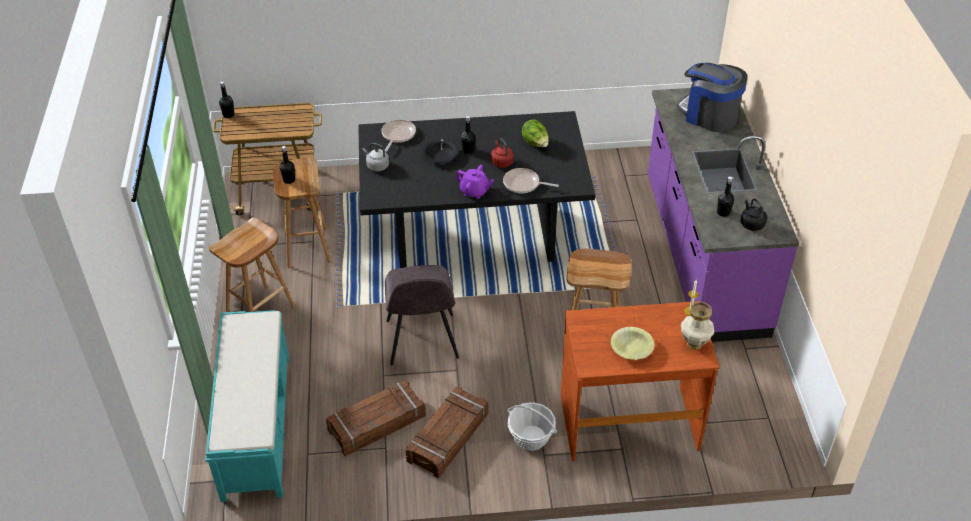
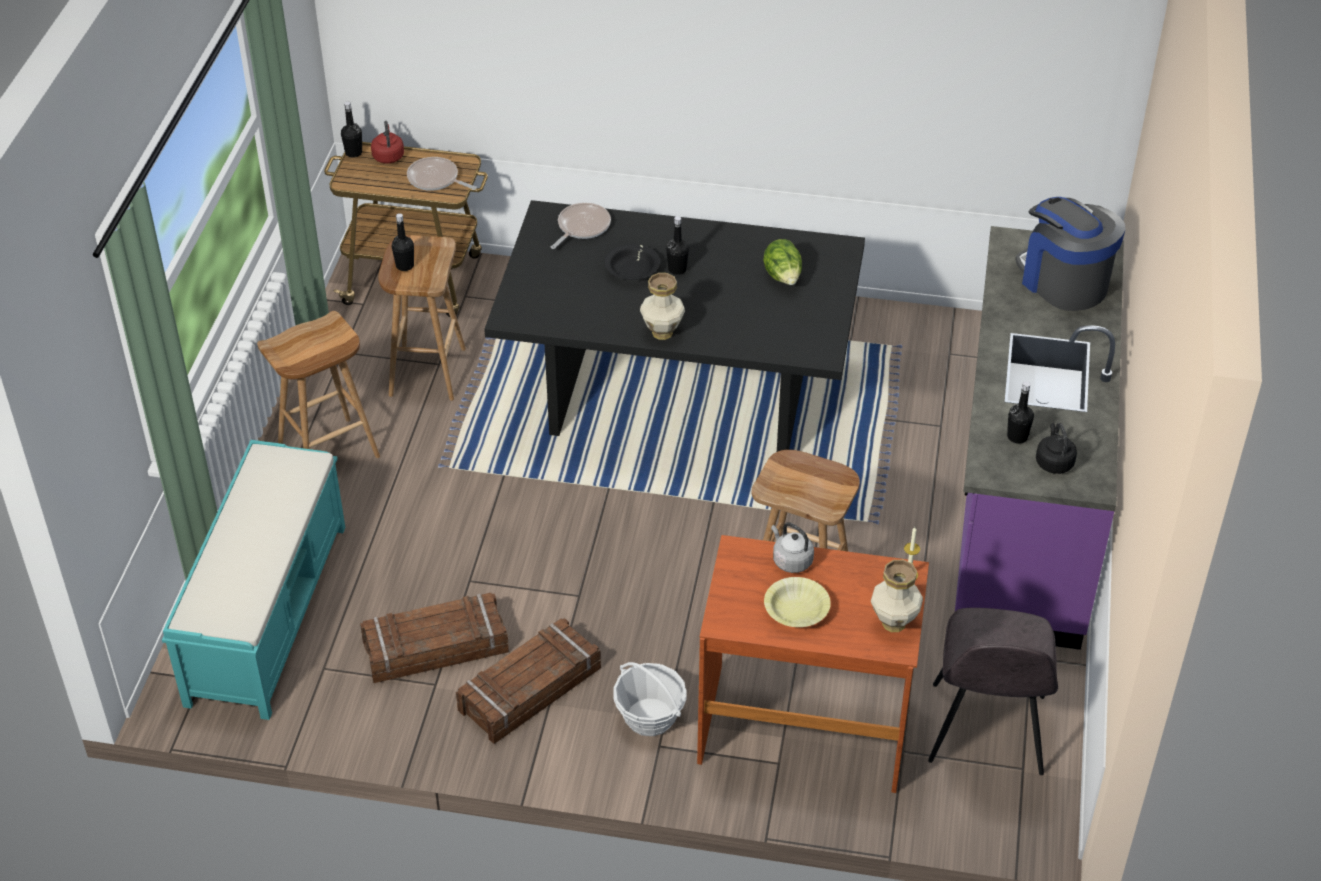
camera: 15 degrees right, 0 degrees up
grey kettle [363,143,389,171] -> grey kettle moved to [771,522,814,573]
grey chair [385,265,459,365] -> grey chair moved to [928,608,1058,775]
purple teapot [455,165,494,199] -> vase [640,273,685,340]
red kettle [491,138,514,168] -> red kettle moved to [371,121,404,164]
frying pan [503,168,559,193] -> frying pan moved to [407,157,477,191]

